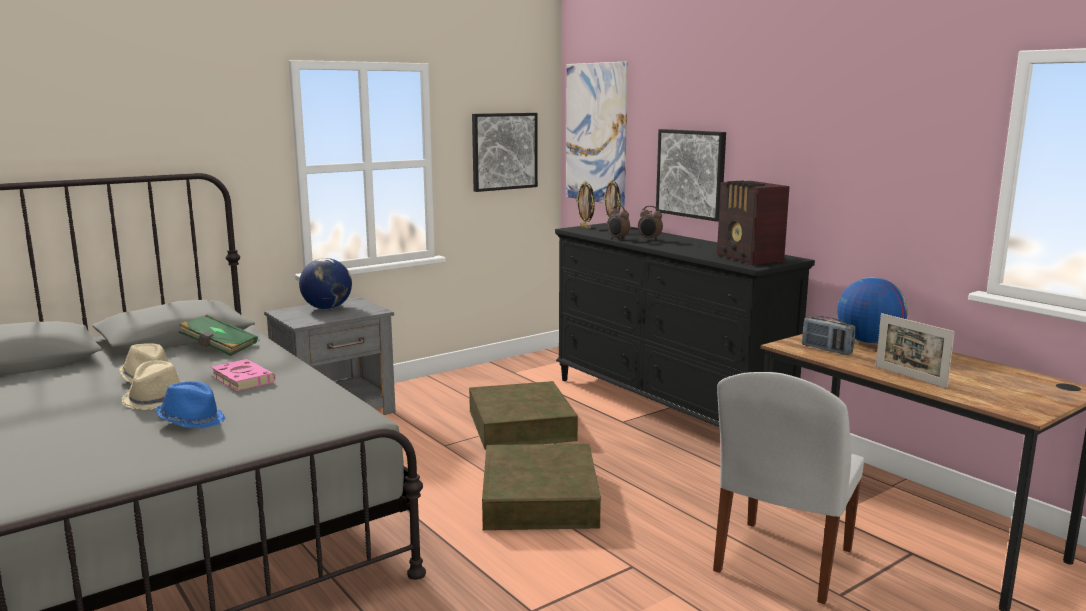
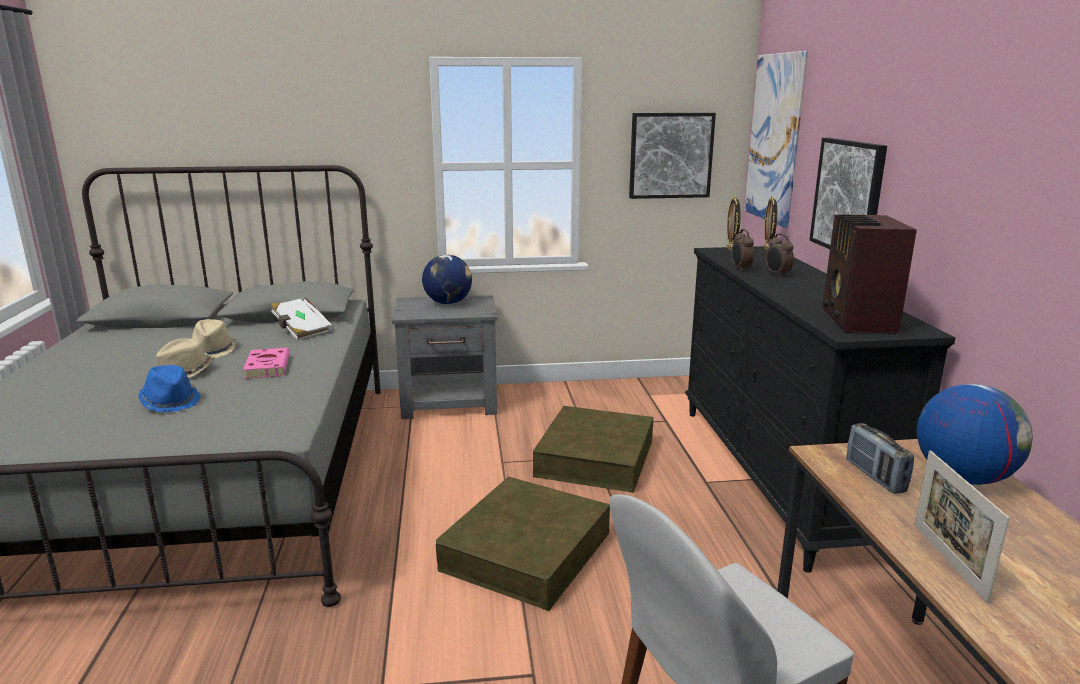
camera: 30 degrees right, 5 degrees up
green book [179,315,258,356] -> white book [271,298,333,340]

